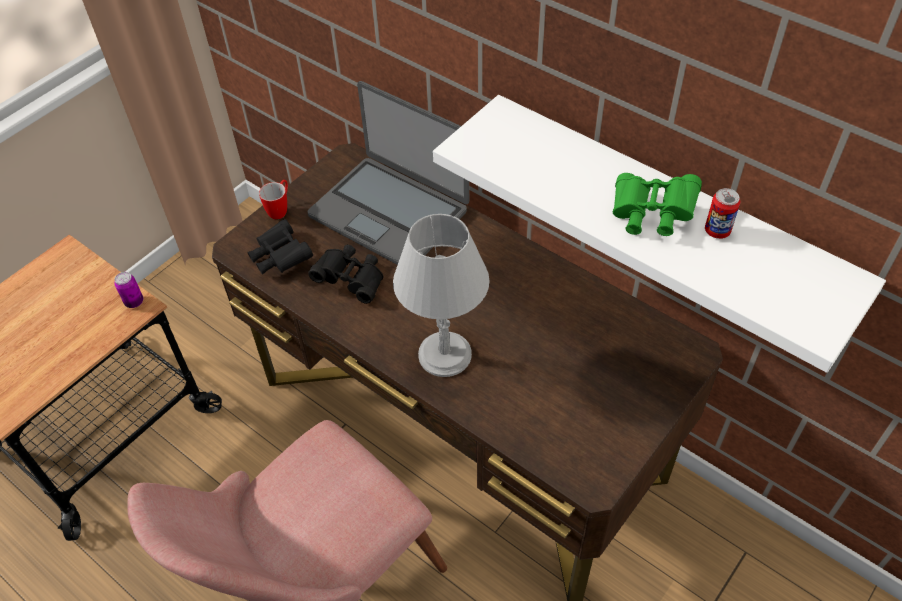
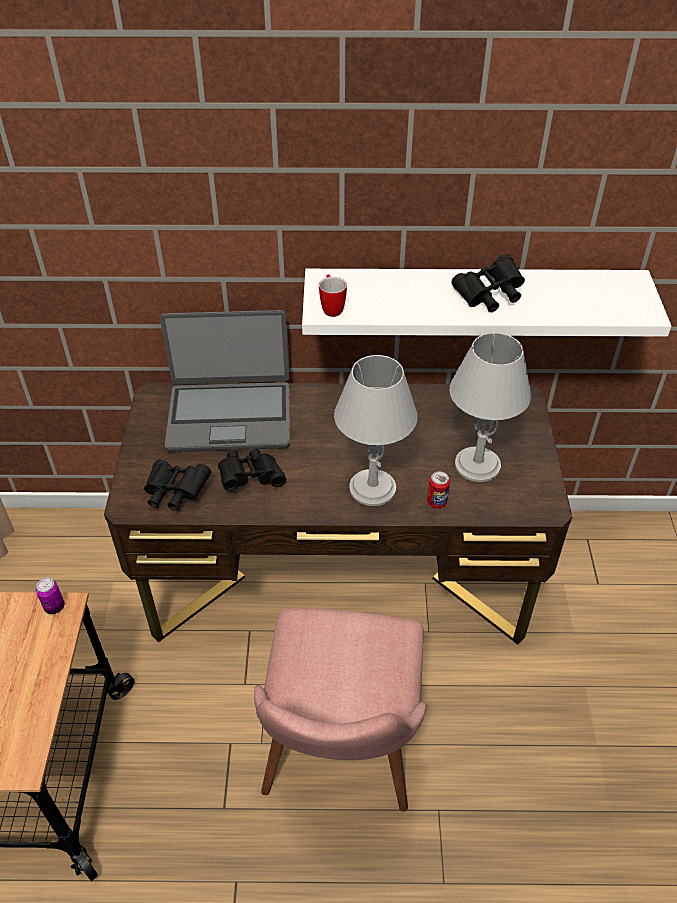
camera: 40 degrees left, 5 degrees down
mug [259,180,288,219] -> mug moved to [319,274,347,317]
green binoculars [613,173,702,236] -> black binoculars [451,254,525,312]
can [705,188,740,239] -> can moved to [427,471,450,509]
none -> grey table lamp [449,333,531,482]

